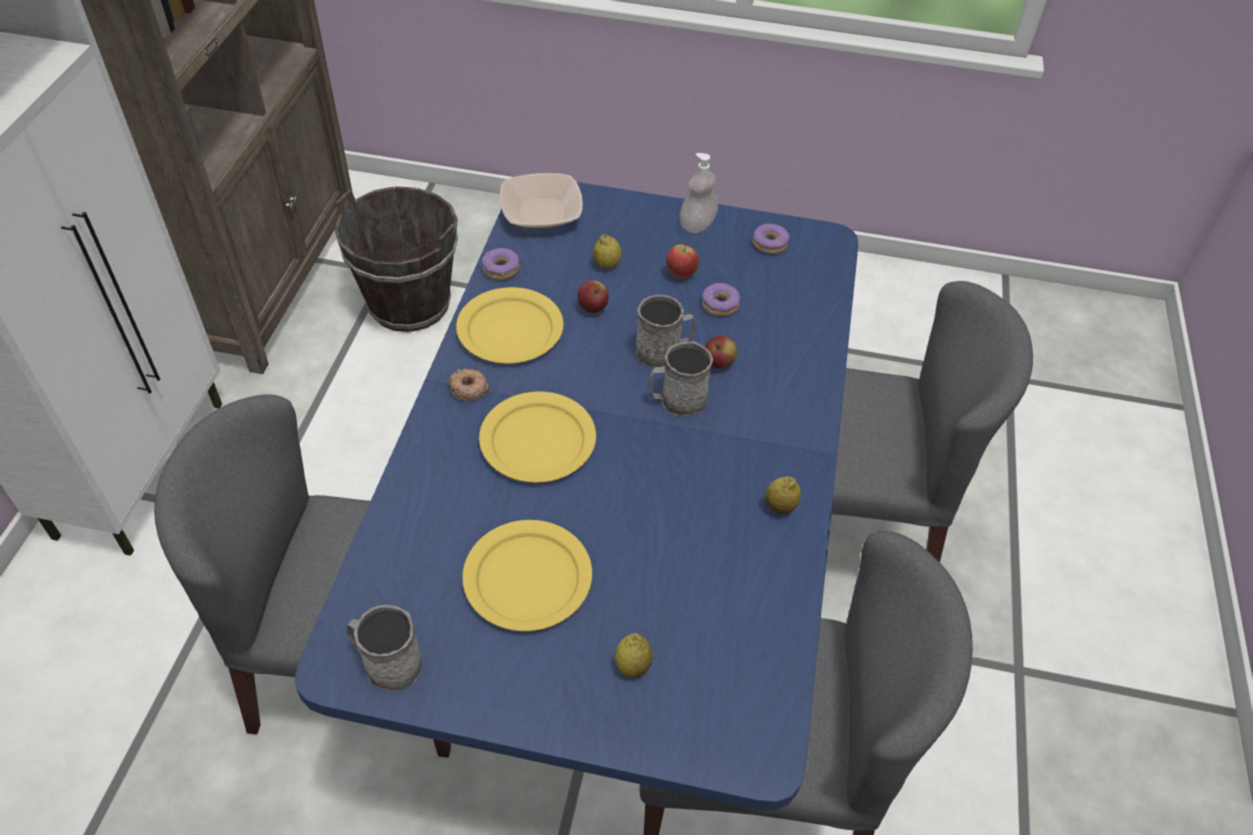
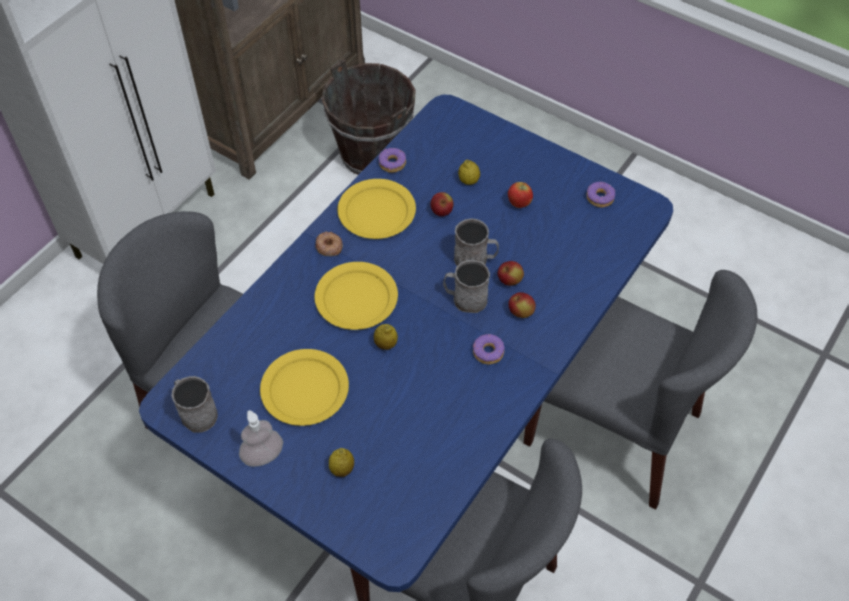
camera: 25 degrees right, 5 degrees up
bowl [500,173,583,229] -> none
soap dispenser [680,153,718,233] -> soap dispenser moved to [239,410,283,467]
donut [702,283,740,316] -> donut moved to [473,334,505,365]
lemon [765,476,801,514] -> lemon moved to [374,324,398,350]
none -> apple [508,292,536,318]

